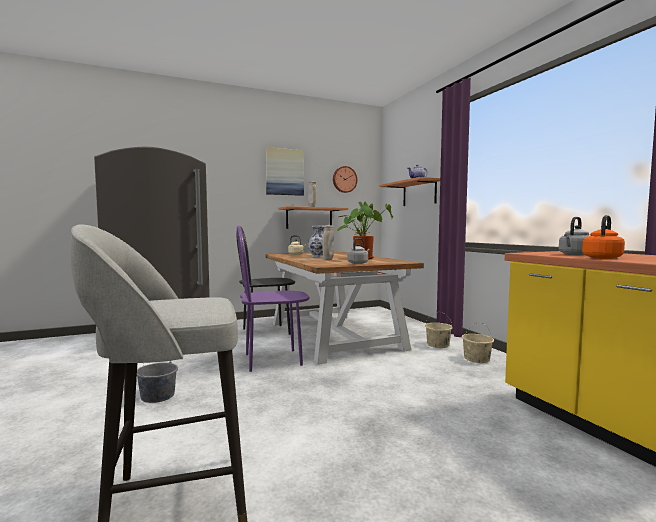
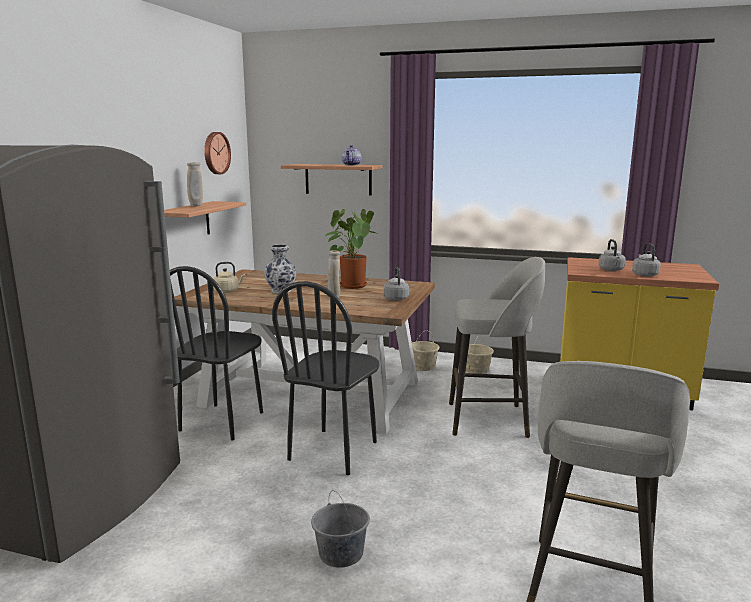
camera: 50 degrees left, 10 degrees up
purple chair [237,225,310,372] -> black chair [272,281,379,475]
picture [266,147,304,196] -> none
orange kettle [582,215,625,259] -> grey kettle [632,243,661,277]
none -> grey stool [449,257,545,438]

